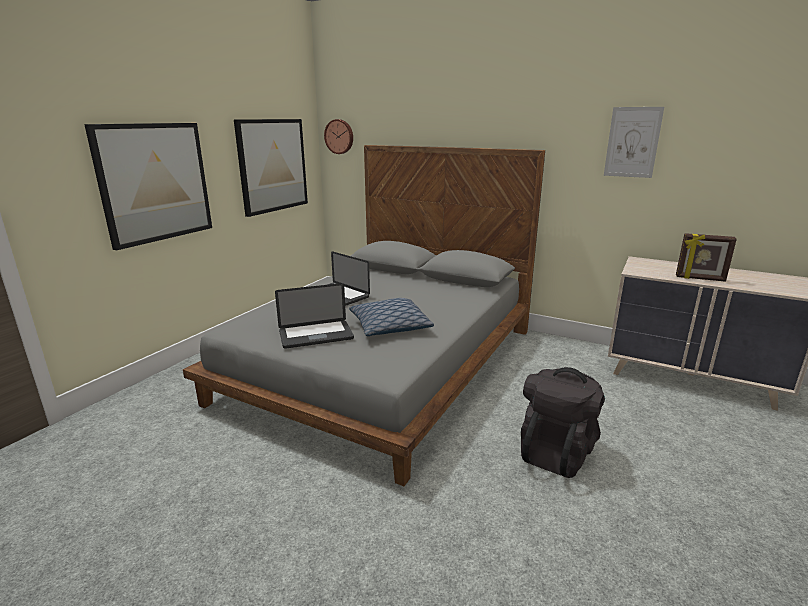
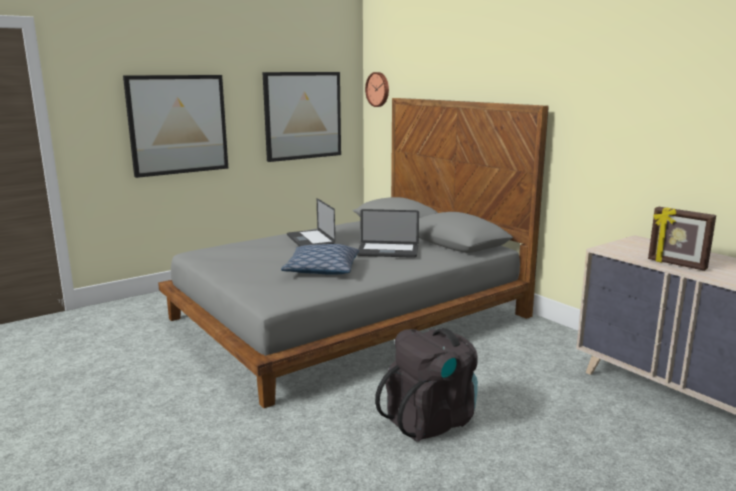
camera: 25 degrees right, 5 degrees down
laptop [275,283,354,349] -> laptop moved to [357,209,419,258]
picture [604,107,664,178] -> none

